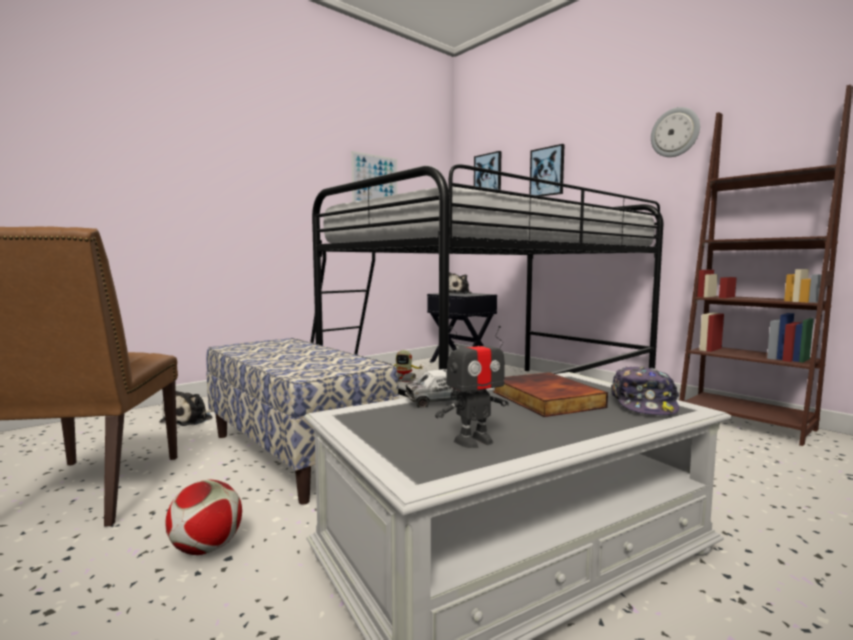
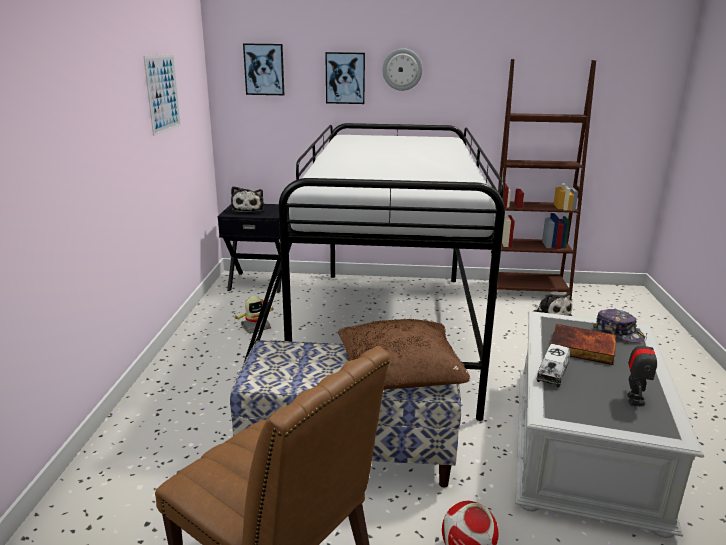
camera: 45 degrees left, 15 degrees up
plush toy [160,391,213,426] -> plush toy moved to [533,292,573,316]
wall clock [651,107,700,157] -> wall clock moved to [382,48,423,91]
none -> brown pillow [338,319,470,389]

